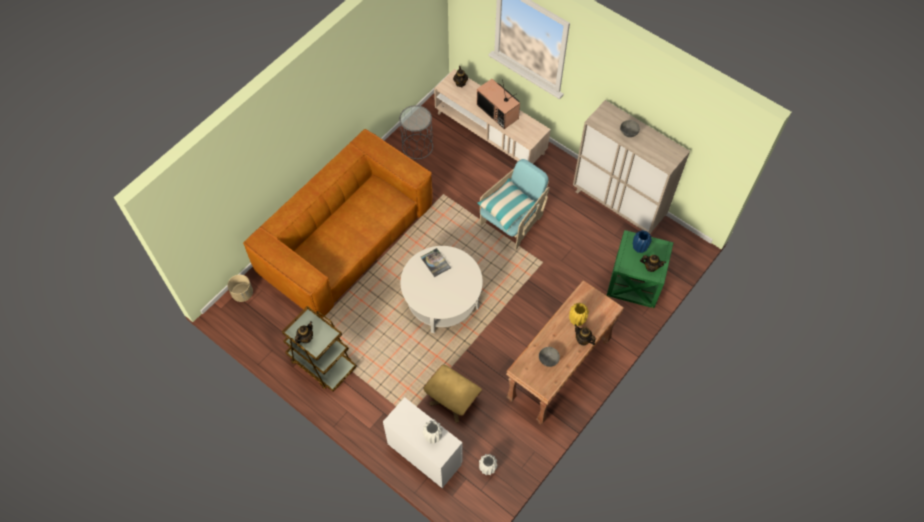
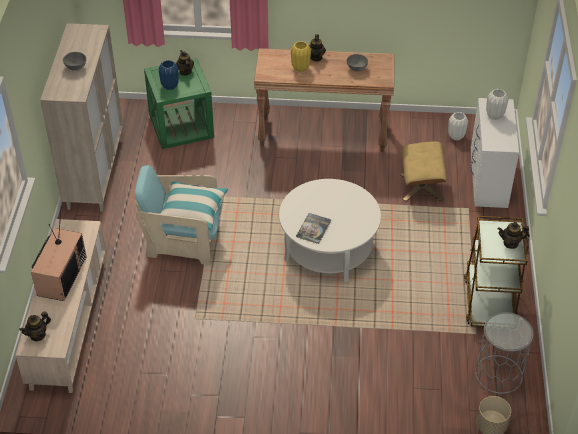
camera: 125 degrees left, 15 degrees down
brown sofa [243,129,432,318] -> none
grey side table [399,105,433,159] -> grey side table moved to [475,312,534,394]

